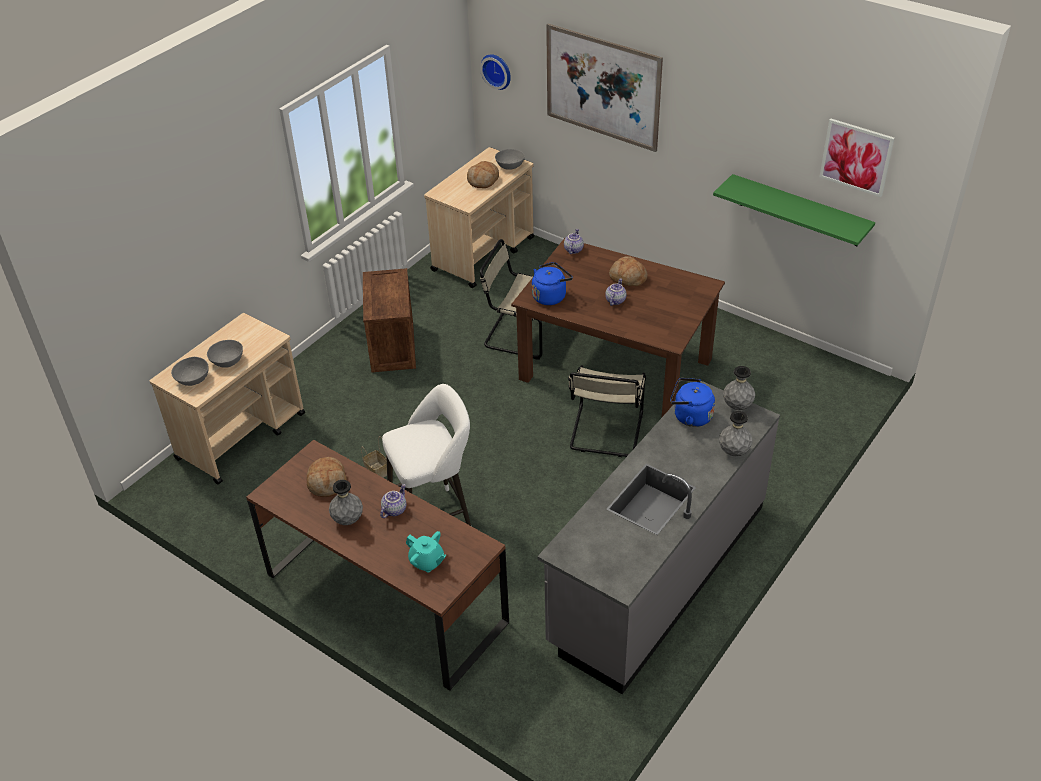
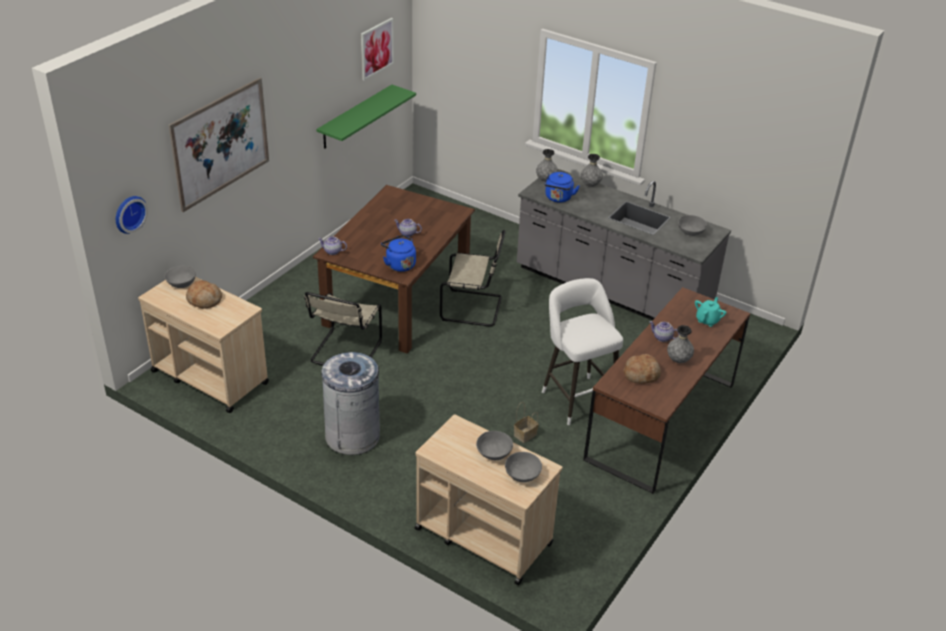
camera: 95 degrees left, 5 degrees down
crate [363,268,416,373] -> grey trash can [321,352,380,455]
bread [609,256,647,286] -> none
none -> grey bowl [678,215,707,236]

